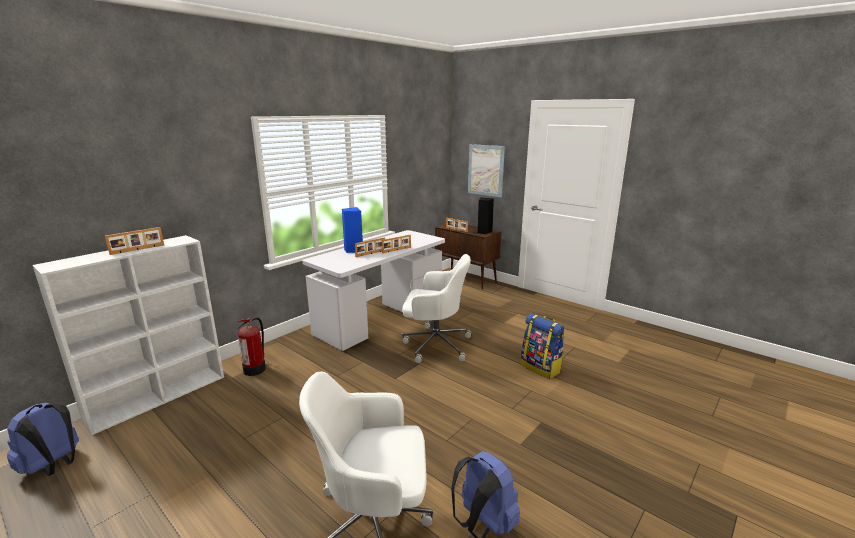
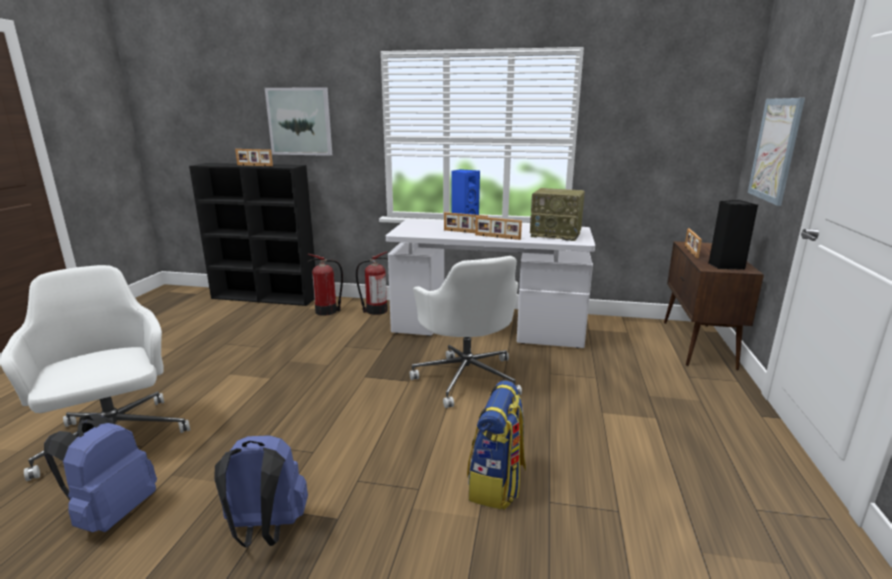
camera: 60 degrees right, 0 degrees up
blue backpack [7,402,79,476] -> blue backpack moved to [214,435,308,547]
white bookcase [33,235,224,435] -> black bookcase [189,163,315,306]
none -> picture [265,87,332,156]
none -> fire extinguisher [356,251,388,315]
none -> radio [530,188,585,241]

